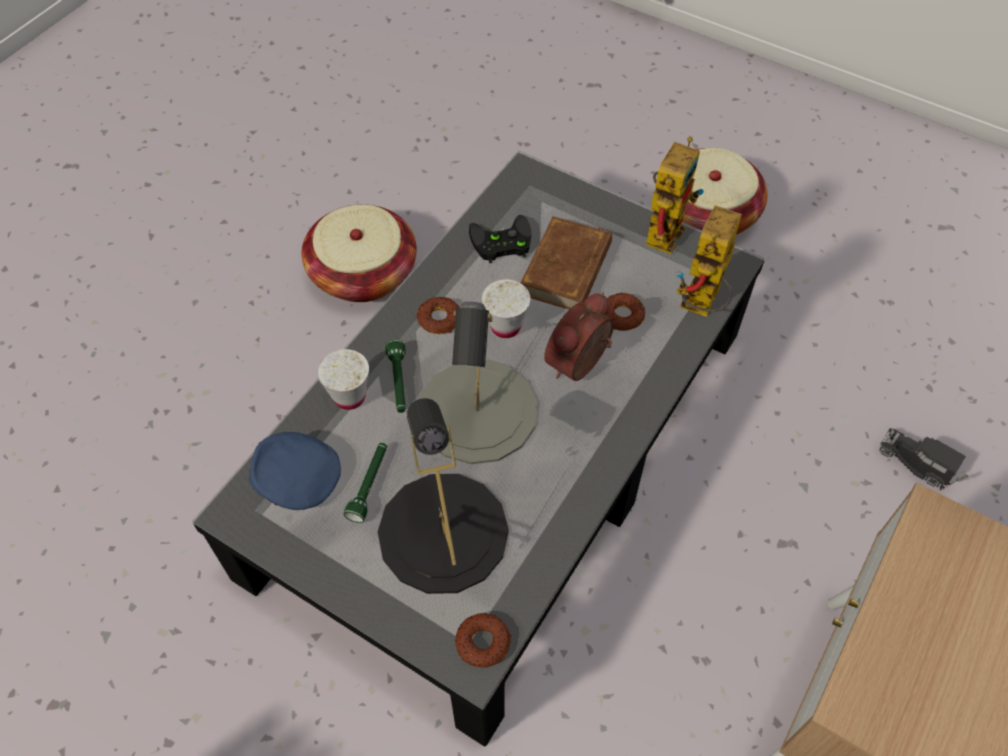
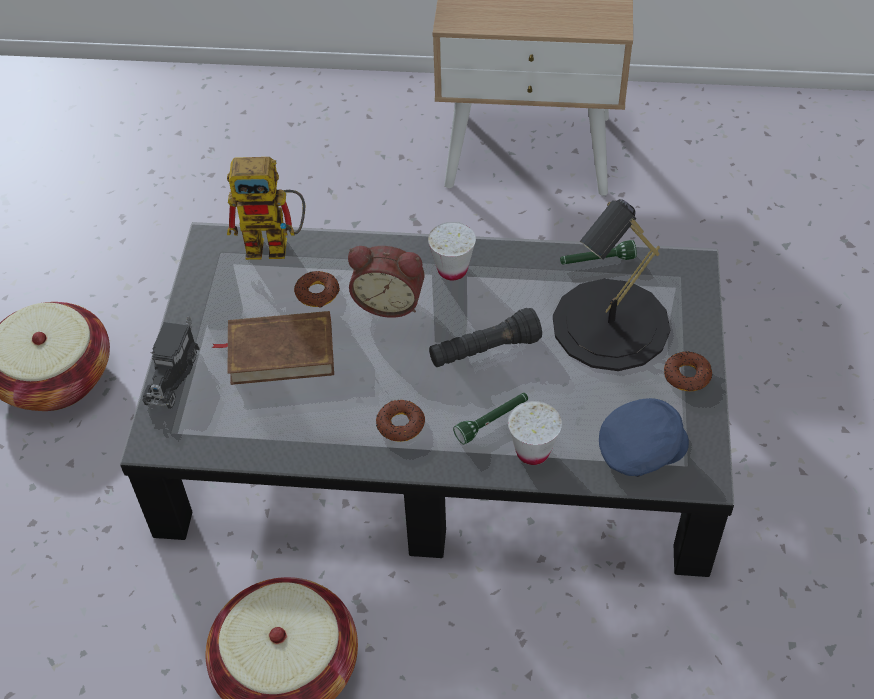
camera: 115 degrees left, 5 degrees down
blue cap [249,432,341,510] -> blue cap turned 105 degrees counterclockwise [599,398,689,477]
green flashlight [343,443,387,523] -> green flashlight moved to [560,240,637,264]
grey table lamp [420,302,537,464] -> black flashlight [429,308,542,367]
donut [455,613,511,667] -> donut moved to [664,351,712,391]
black game controller [469,215,531,263] -> none
white cup [481,280,530,338] -> white cup moved to [428,222,476,280]
toy robot [646,136,703,254] -> none
toy truck [879,428,968,490] -> toy truck moved to [142,316,200,409]

